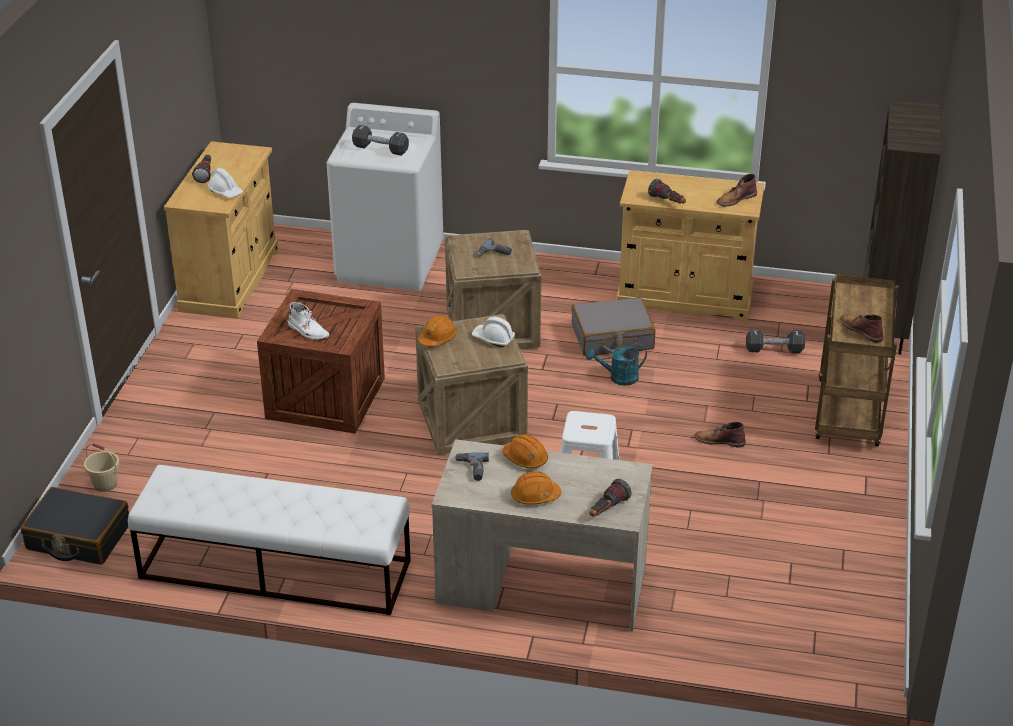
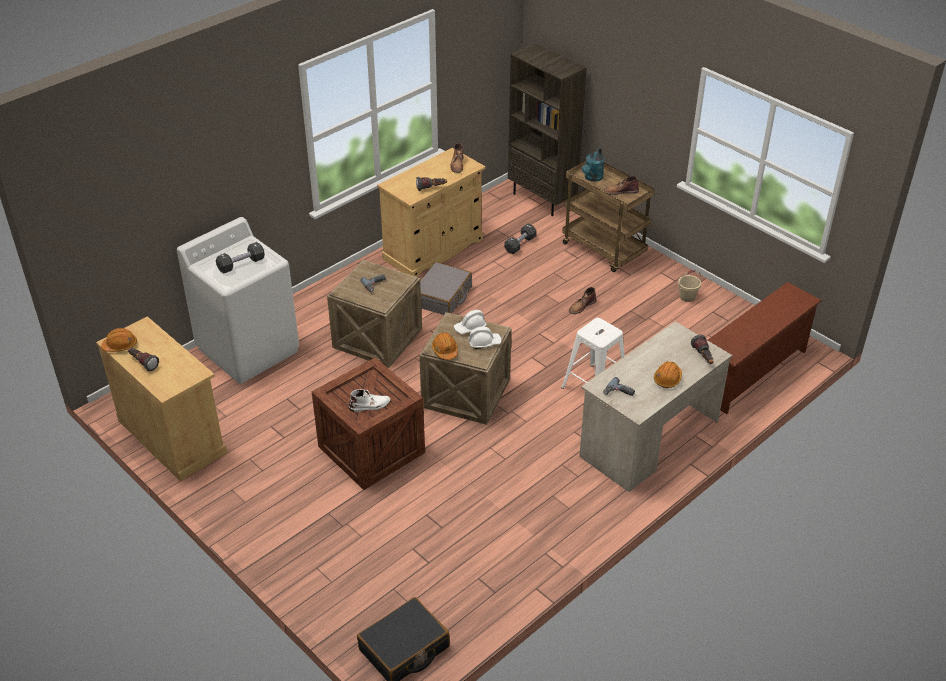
camera: 55 degrees left, 5 degrees up
beige bucket [84,443,120,492] -> beige bucket moved to [678,270,701,302]
white bench [128,465,411,615] -> none
white hard hat [207,168,243,198] -> white hard hat moved to [469,327,501,349]
orange hard hat [502,434,548,469] -> orange hard hat moved to [101,328,137,352]
turquoise watering can [586,344,647,386] -> turquoise watering can moved to [582,148,604,182]
none -> brown shoe rack [708,282,822,414]

